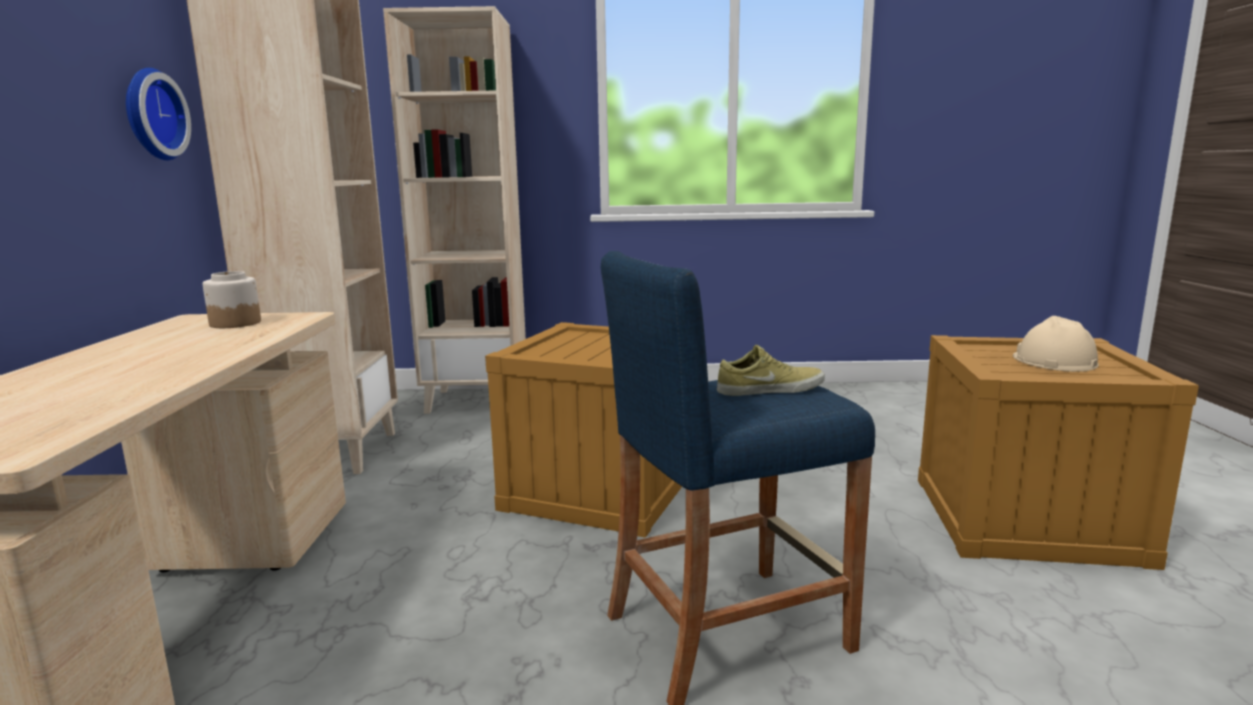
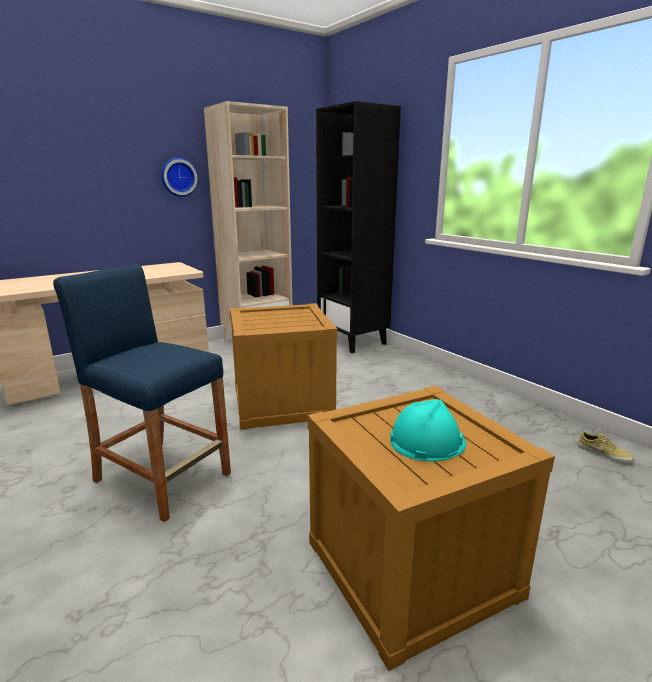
camera: 55 degrees right, 5 degrees up
jar [203,271,261,328] -> none
beige bookcase [383,6,526,414] -> black bookcase [316,101,401,353]
beige shoe [717,345,825,396] -> beige shoe moved to [578,432,635,463]
beige hard hat [1013,316,1099,372] -> turquoise hard hat [390,399,466,461]

